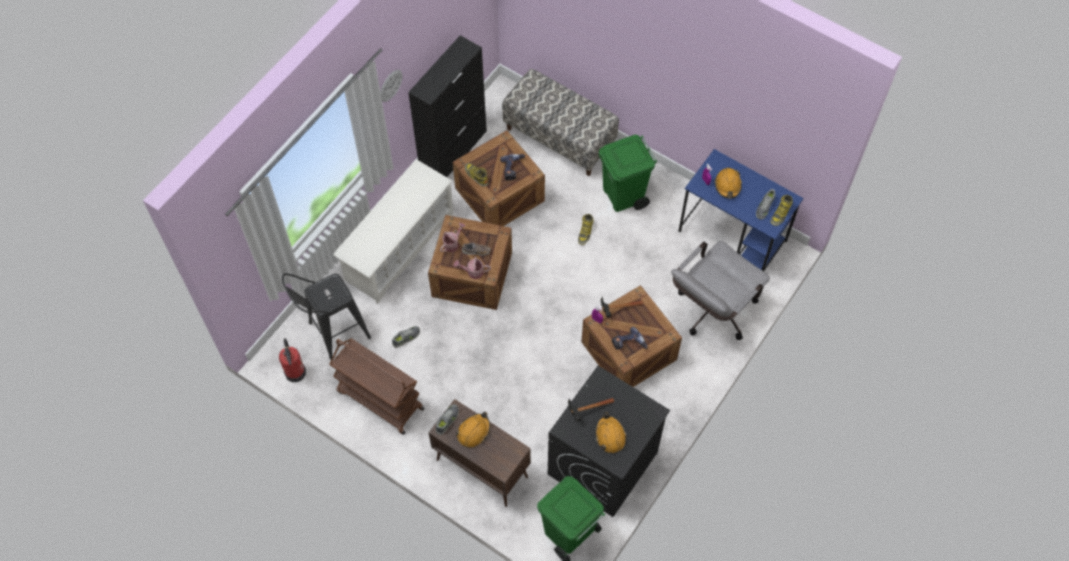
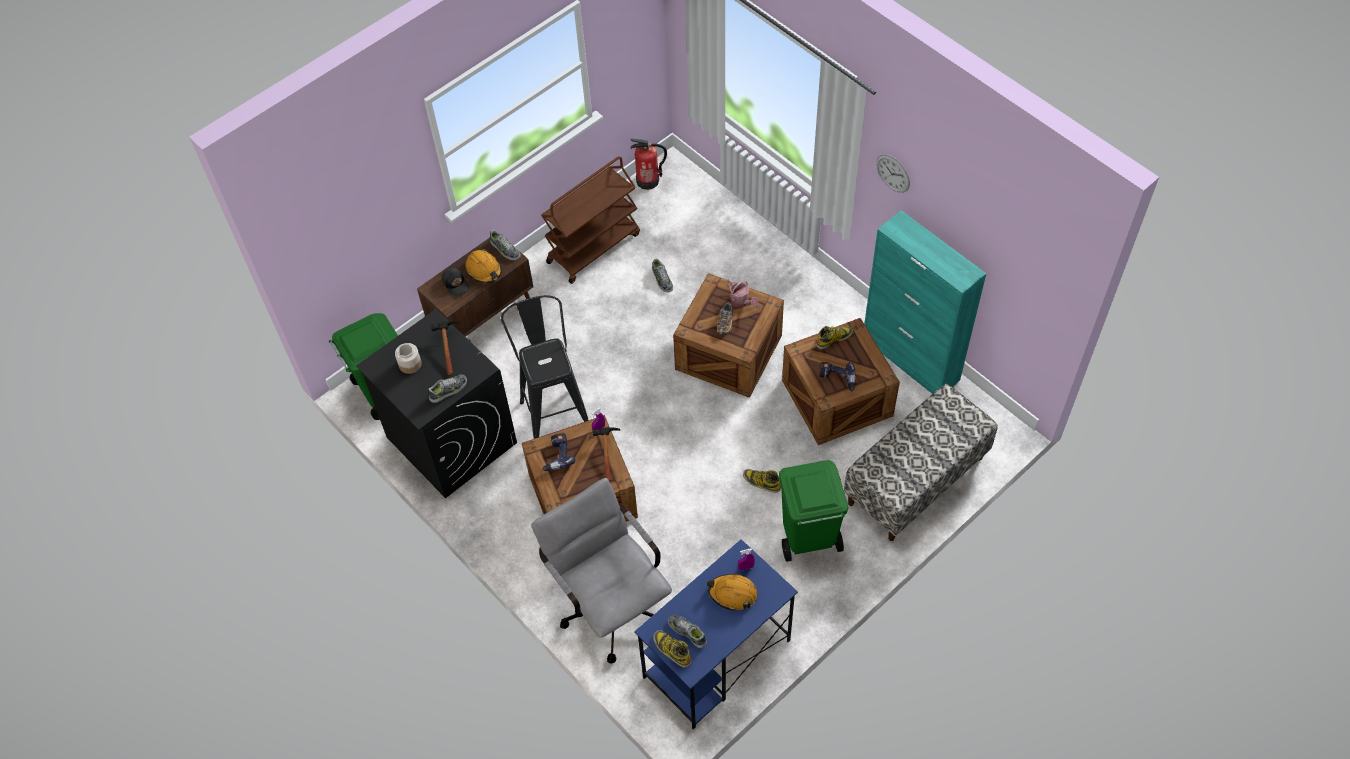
camera: 105 degrees right, 5 degrees down
black stool [282,273,371,359] -> black stool moved to [501,295,588,439]
white shoe rack [333,159,454,304] -> none
black cabinet [408,35,487,177] -> turquoise cabinet [864,210,987,394]
watering can [454,257,491,279] -> none
orange hard hat [595,412,626,453] -> jar [395,343,422,374]
none -> shoe [428,374,467,403]
none -> black cap [442,268,469,296]

